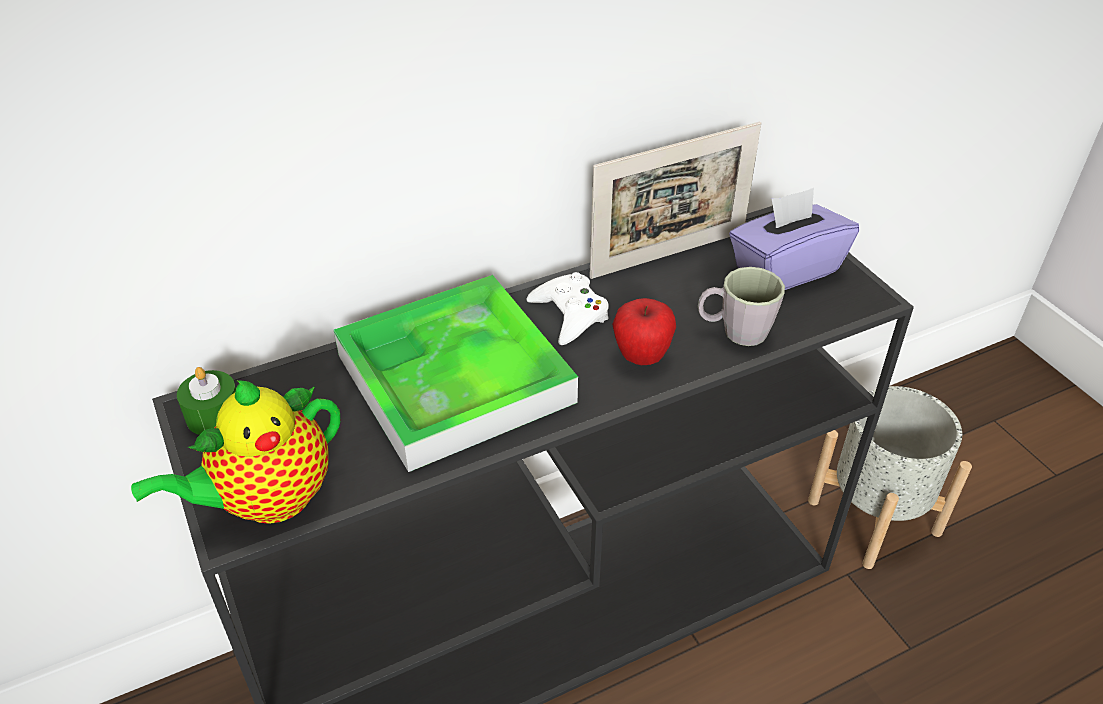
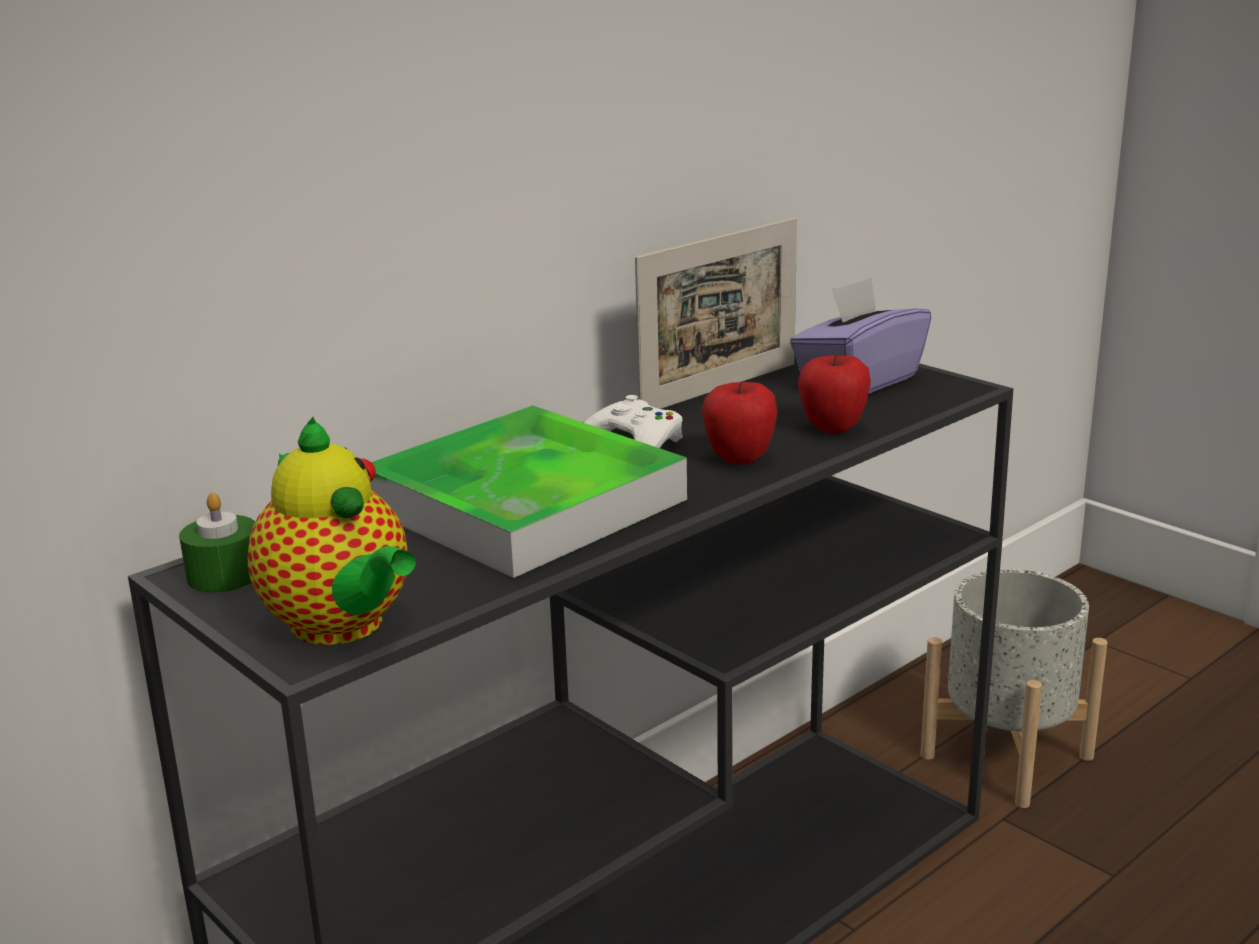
camera: 15 degrees left, 20 degrees down
teapot [131,380,341,524] -> teapot turned 75 degrees counterclockwise [248,417,416,645]
grey mug [698,267,785,346] -> apple [798,354,871,434]

